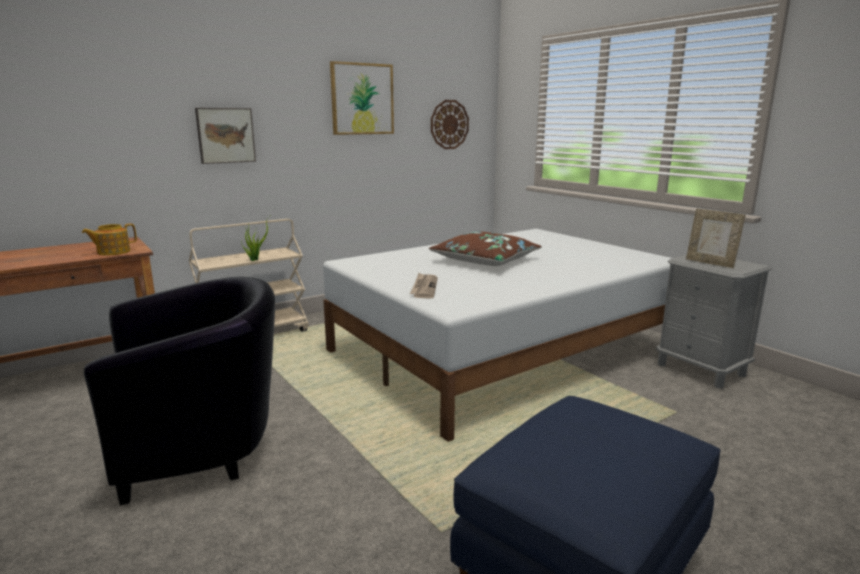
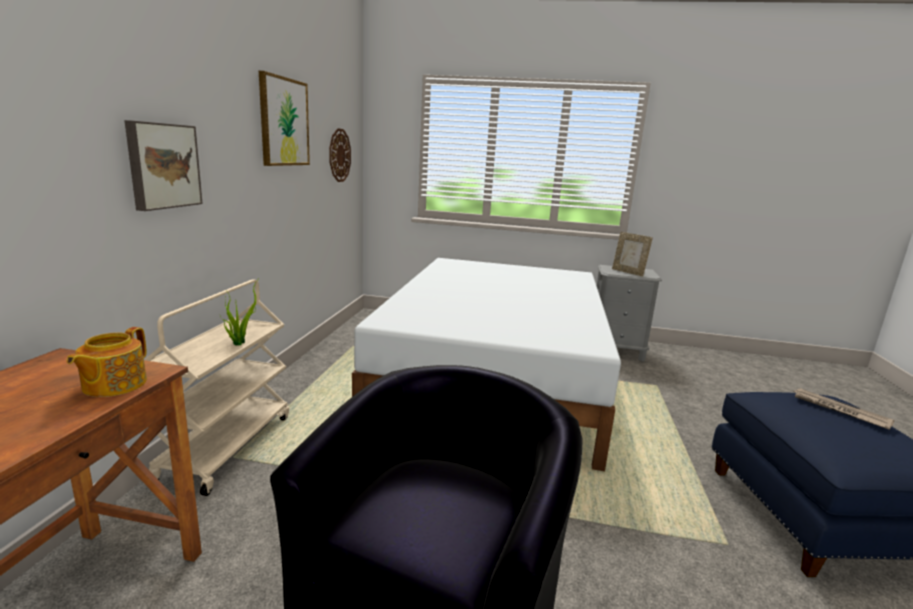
camera: 45 degrees left, 0 degrees up
newspaper [410,273,438,298] -> newspaper moved to [792,388,895,429]
brown pillow [429,231,542,266] -> none
picture frame [686,209,745,268] -> picture frame turned 45 degrees clockwise [612,232,653,276]

